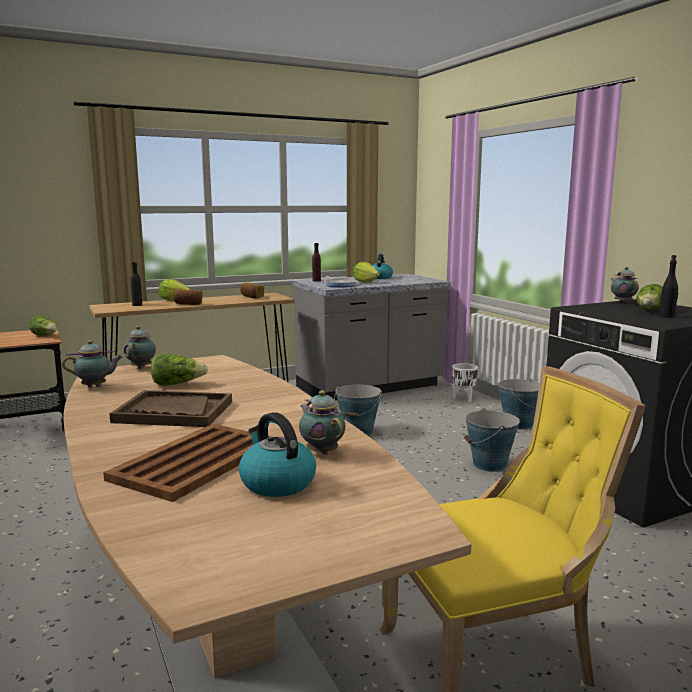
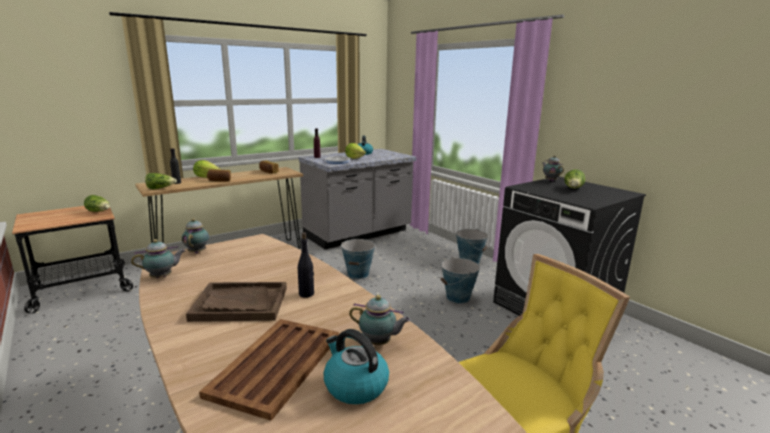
camera: 10 degrees left, 5 degrees up
lettuce [151,354,208,386] -> lettuce moved to [145,173,177,189]
teapot [299,390,346,455] -> teapot turned 150 degrees clockwise [349,295,411,345]
white planter [452,363,478,402] -> none
black bottle [659,255,678,318] -> black bottle moved to [298,232,314,297]

